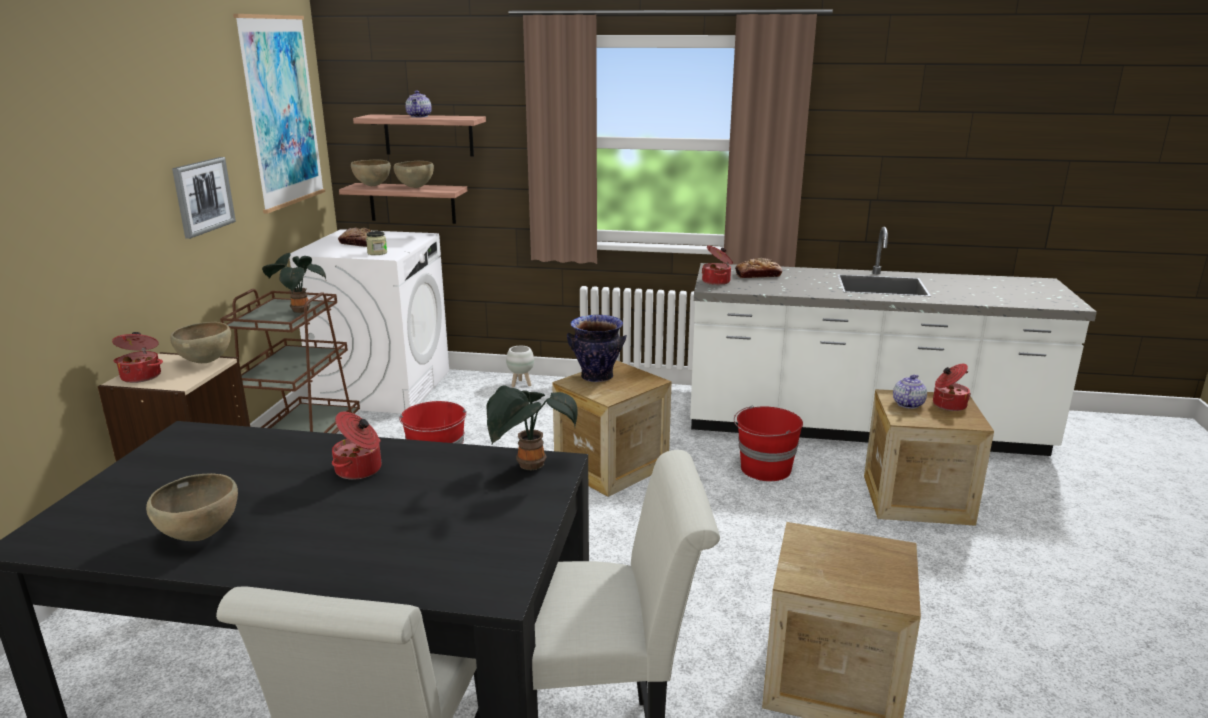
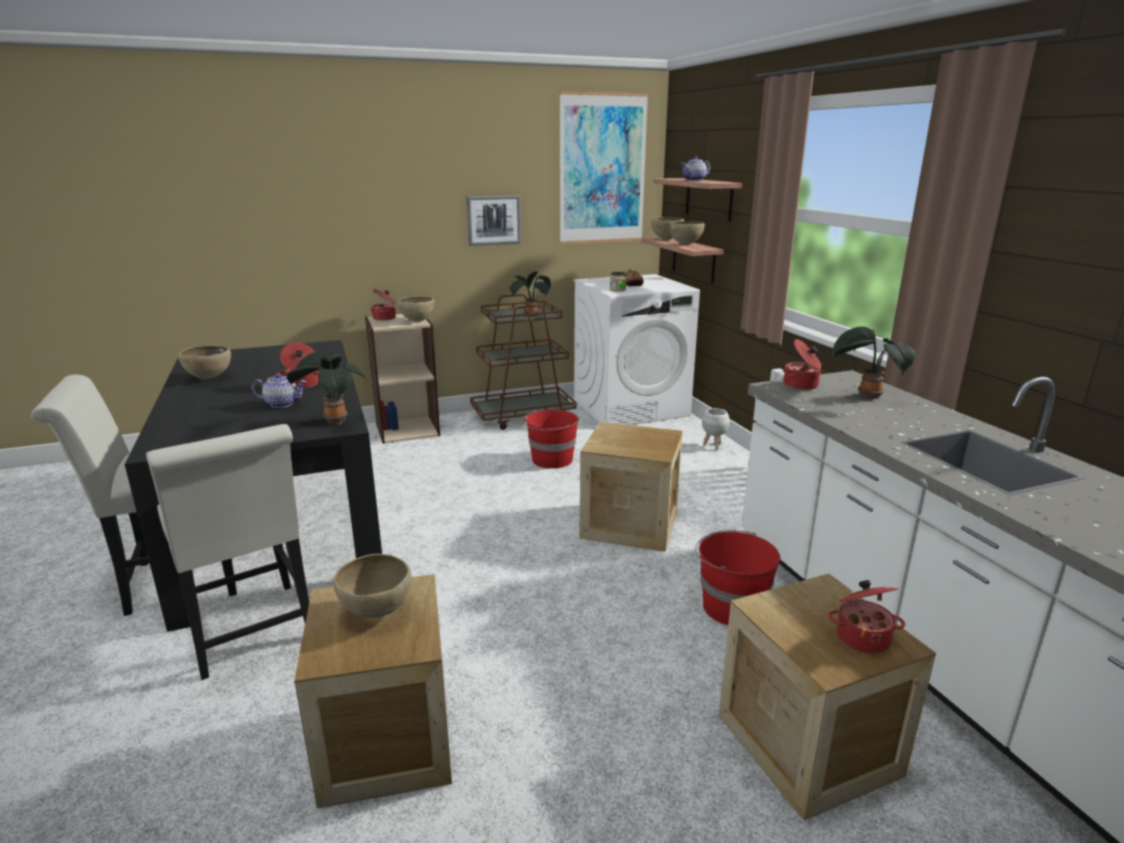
camera: 60 degrees right, 0 degrees up
vase [567,315,627,382] -> none
bread [735,258,782,278] -> potted plant [831,326,916,400]
teapot [893,374,927,409] -> teapot moved to [252,373,307,408]
none -> brown bowl [333,554,412,618]

